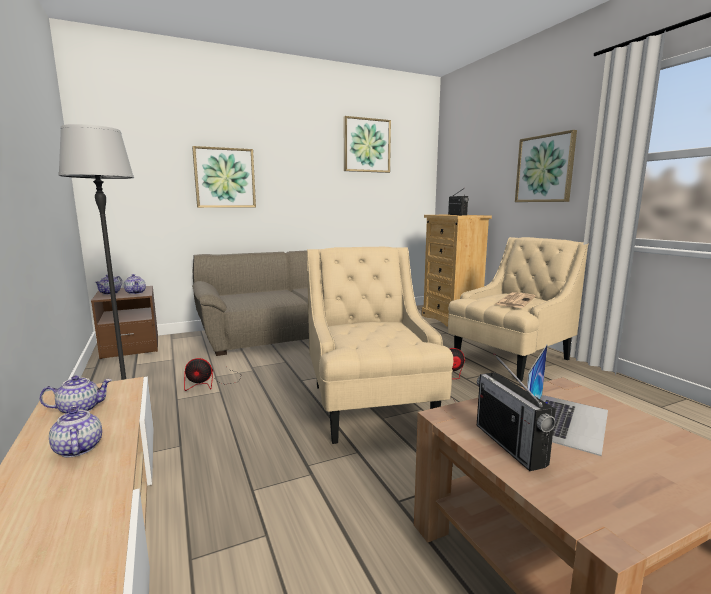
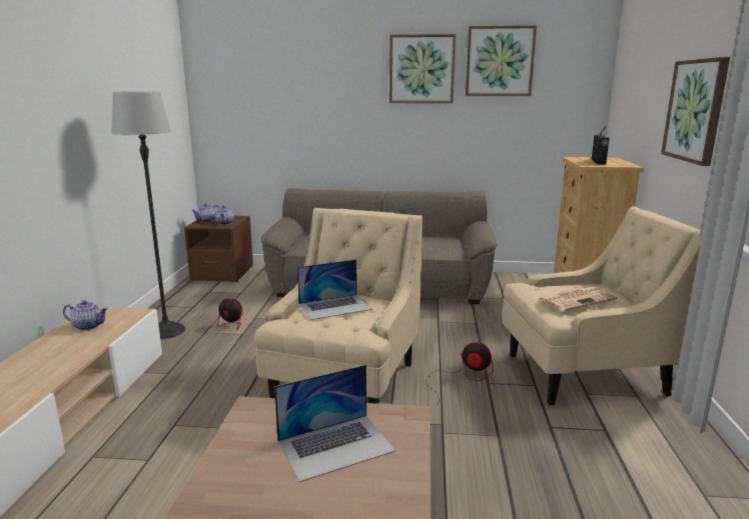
camera: 30 degrees right, 5 degrees up
teapot [49,405,102,458] -> none
picture [192,146,256,208] -> picture moved to [389,34,456,103]
radio [477,353,556,471] -> none
none -> laptop [297,259,373,320]

